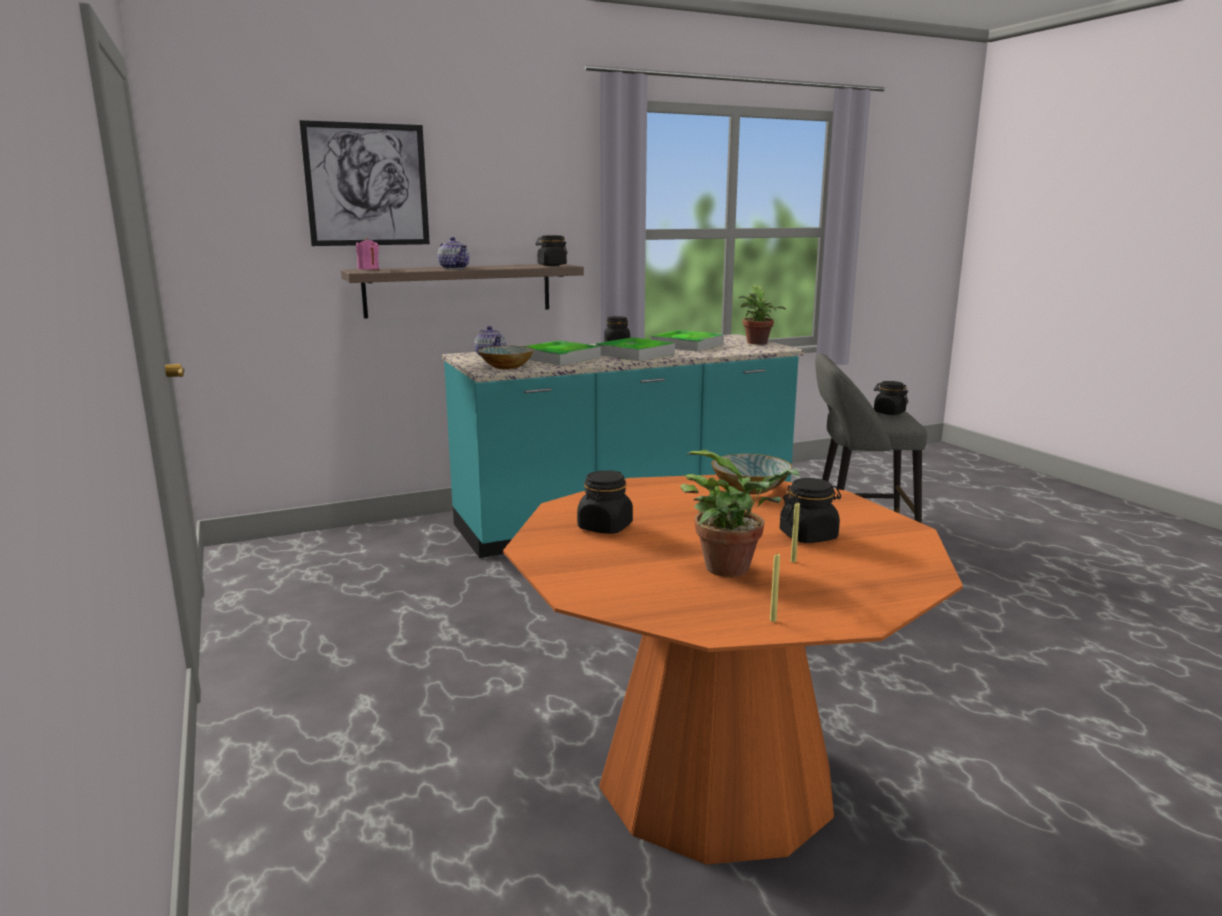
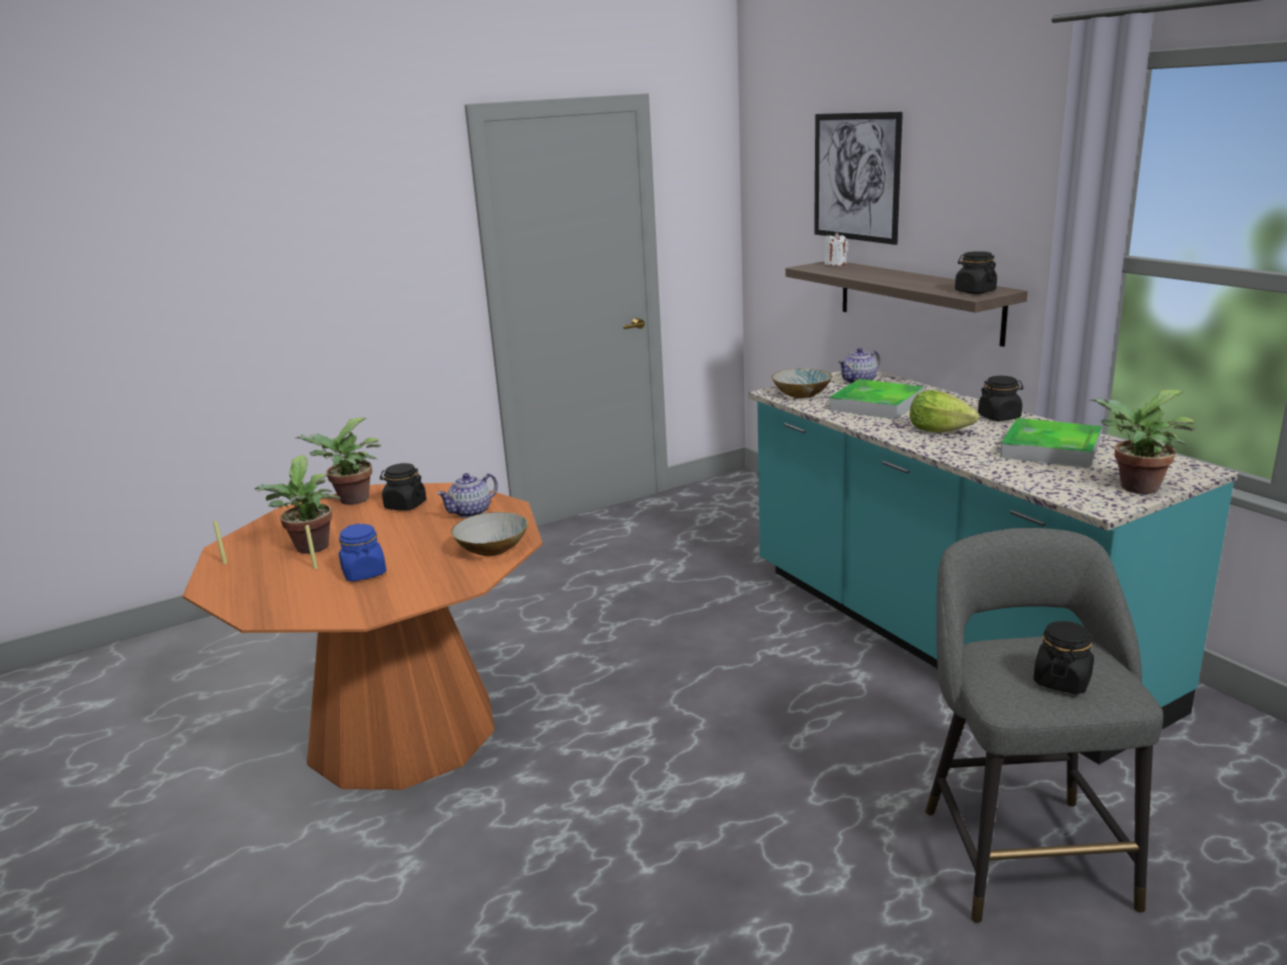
camera: 85 degrees right, 5 degrees up
pink candle [356,237,379,270] -> white candle [824,232,849,266]
teapot [438,237,469,269] -> teapot moved to [437,473,498,518]
tray [596,337,675,361] -> lettuce [910,390,979,433]
black jar [780,478,841,543] -> blue jar [339,524,386,582]
none -> potted plant [295,418,381,505]

